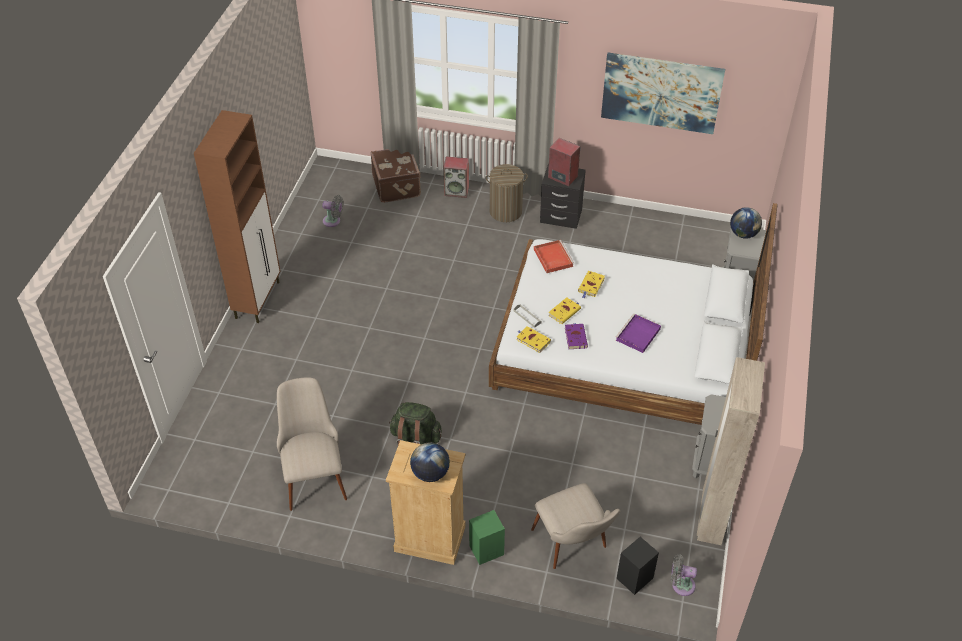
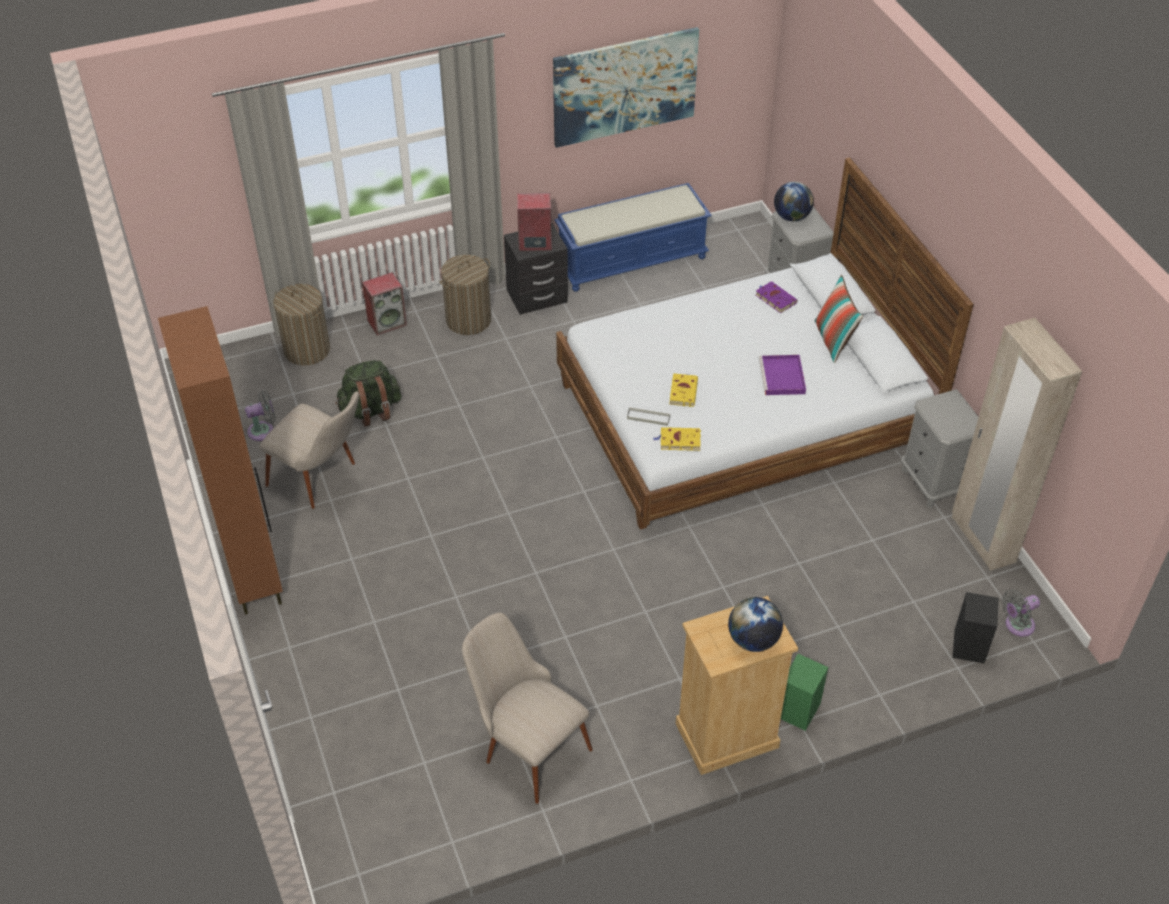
camera: 35 degrees left, 0 degrees up
brown suitcase [371,149,421,203] -> laundry basket [273,284,330,366]
green backpack [389,402,442,445] -> green backpack moved to [335,360,402,427]
beige chair [531,483,620,569] -> beige chair moved to [259,391,359,509]
red tray [534,240,574,273] -> none
purple book [565,323,588,349] -> purple book moved to [756,281,798,313]
yellow book [578,271,605,298] -> none
none -> blue bench [554,183,712,292]
none -> pillow [815,275,863,363]

